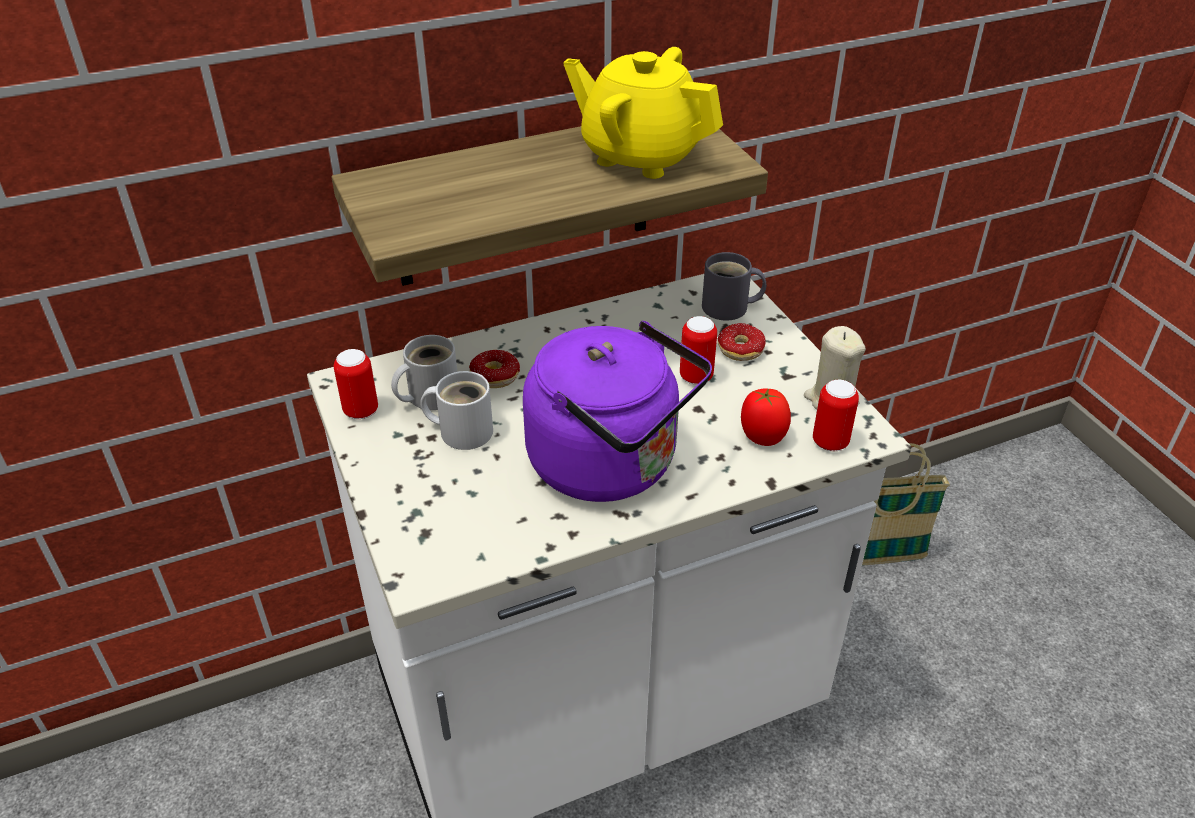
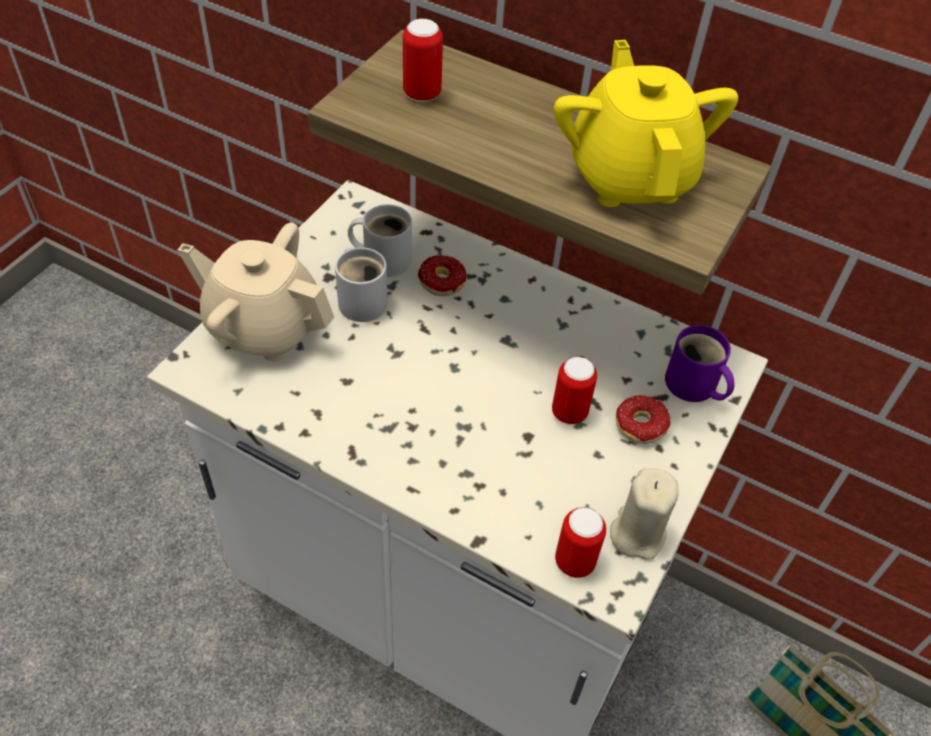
camera: 50 degrees right, 10 degrees up
can [334,349,378,419] -> can moved to [403,19,443,102]
purple kettle [523,321,712,502] -> none
grey mug [702,252,766,321] -> purple mug [665,325,735,402]
tomato [741,389,791,446] -> none
none -> beige teapot [177,223,334,361]

